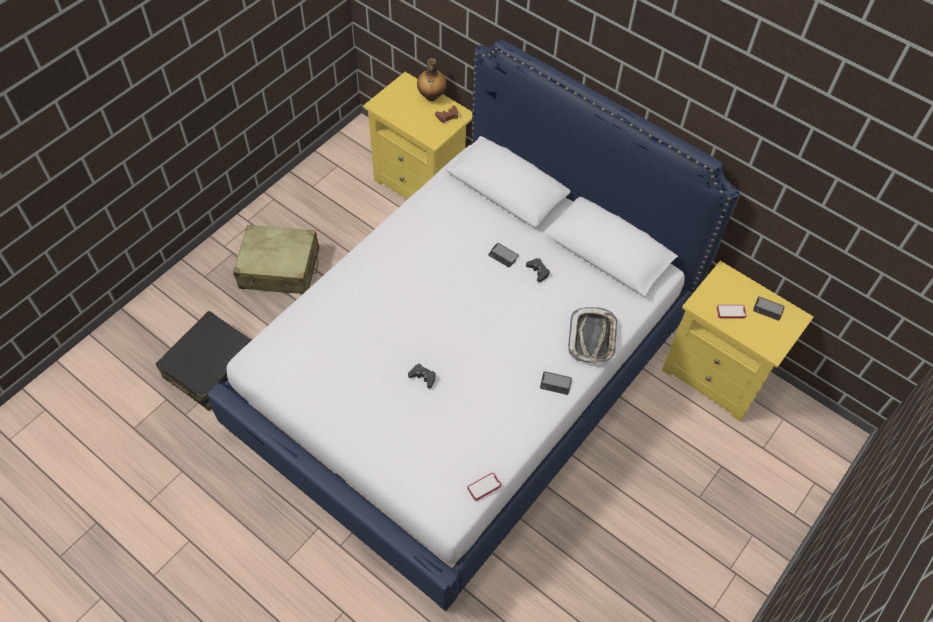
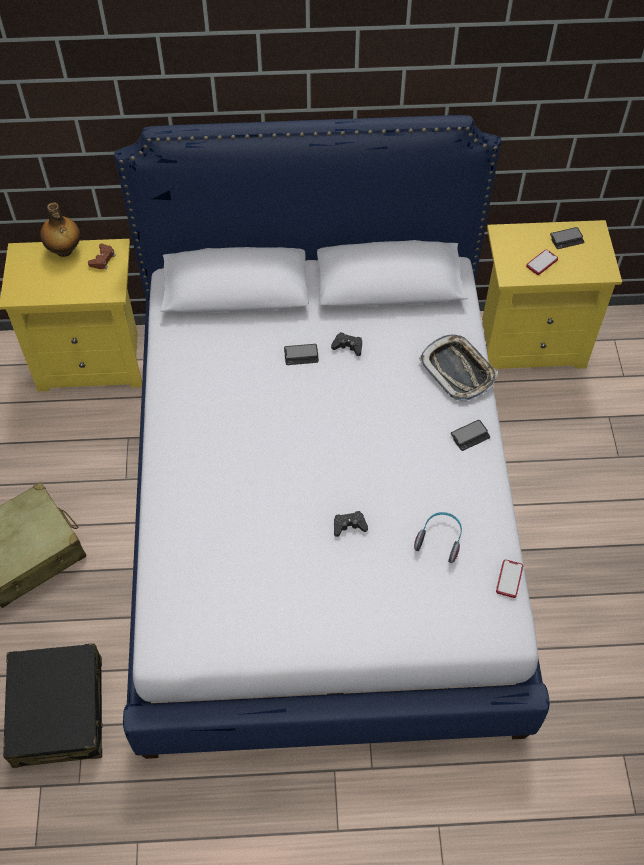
camera: 40 degrees left, 0 degrees up
none -> headphones [414,512,462,563]

